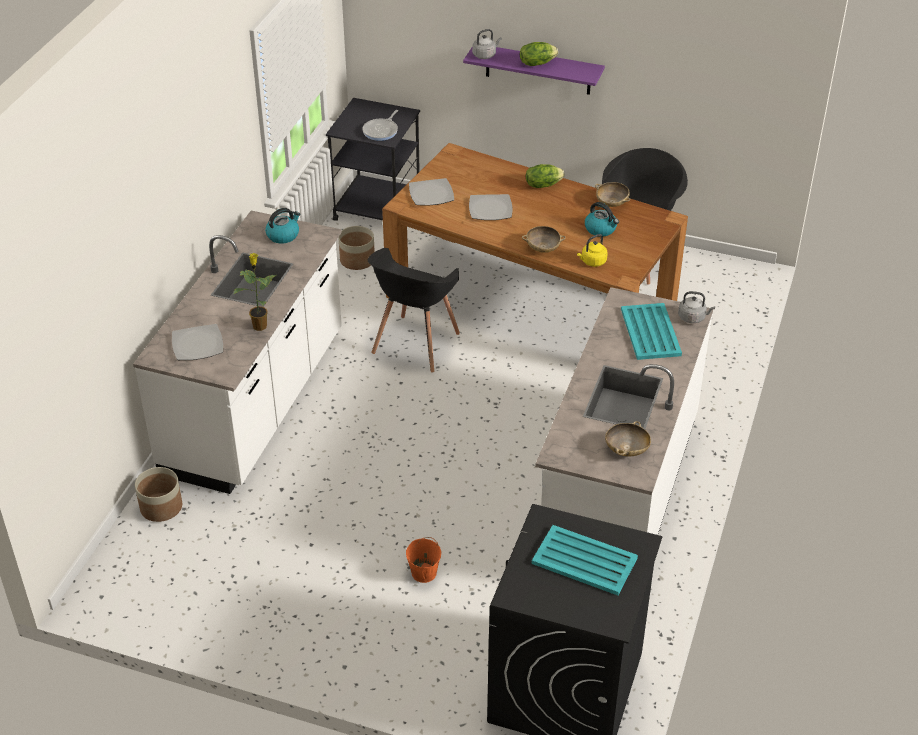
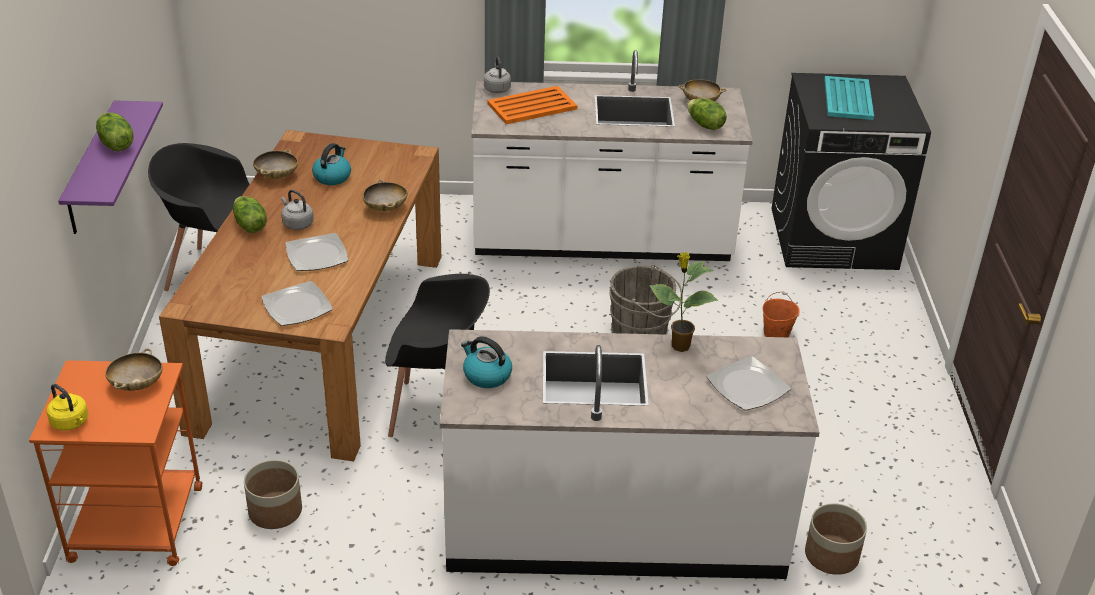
camera: 110 degrees left, 5 degrees down
black cart [326,98,420,221] -> orange cart [29,360,203,566]
frying pan [362,110,398,141] -> beige bowl [105,348,163,391]
grey kettle [472,29,502,59] -> grey kettle moved to [281,190,314,230]
yellow kettle [577,234,608,267] -> yellow kettle moved to [46,384,88,431]
turquoise tray [621,303,682,360] -> orange tray [487,86,578,124]
none -> grey bucket [609,264,682,335]
none -> lettuce [687,98,727,130]

